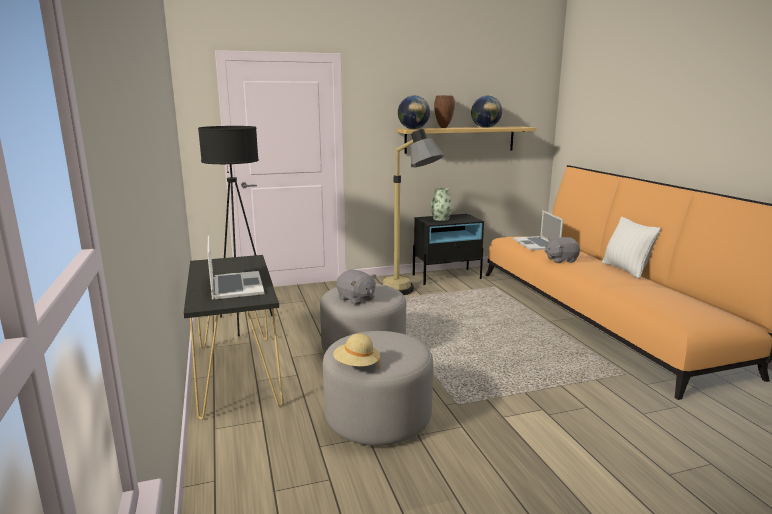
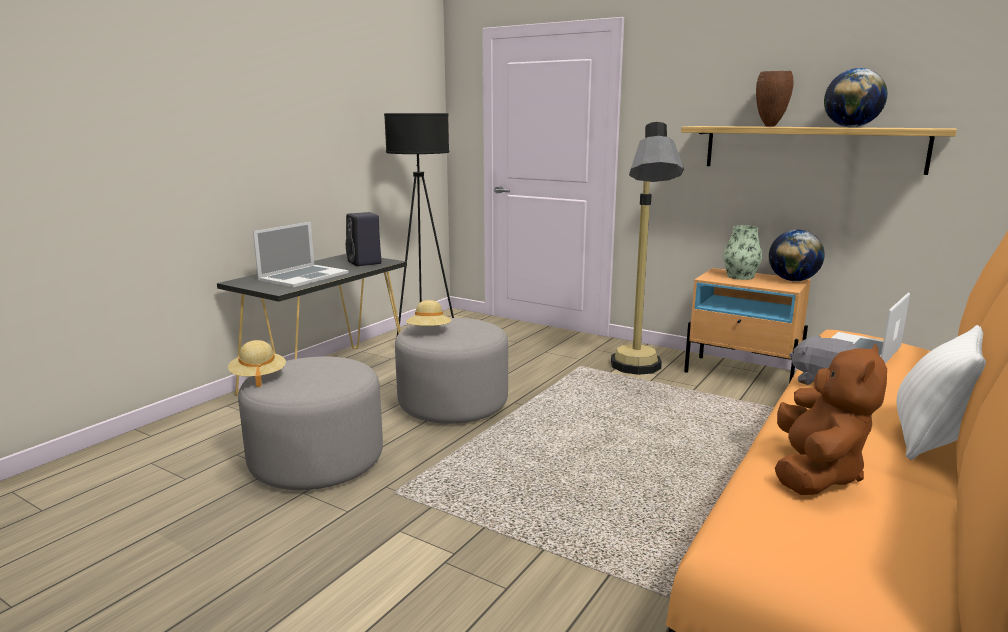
camera: 50 degrees right, 0 degrees up
grey plush toy [336,269,376,305] -> beige hat [406,300,451,326]
globe [398,95,430,129] -> globe moved to [769,230,825,281]
black nightstand [413,214,484,285] -> beige nightstand [684,268,811,383]
none -> black speaker [346,212,382,266]
none -> brown plush toy [775,344,887,495]

